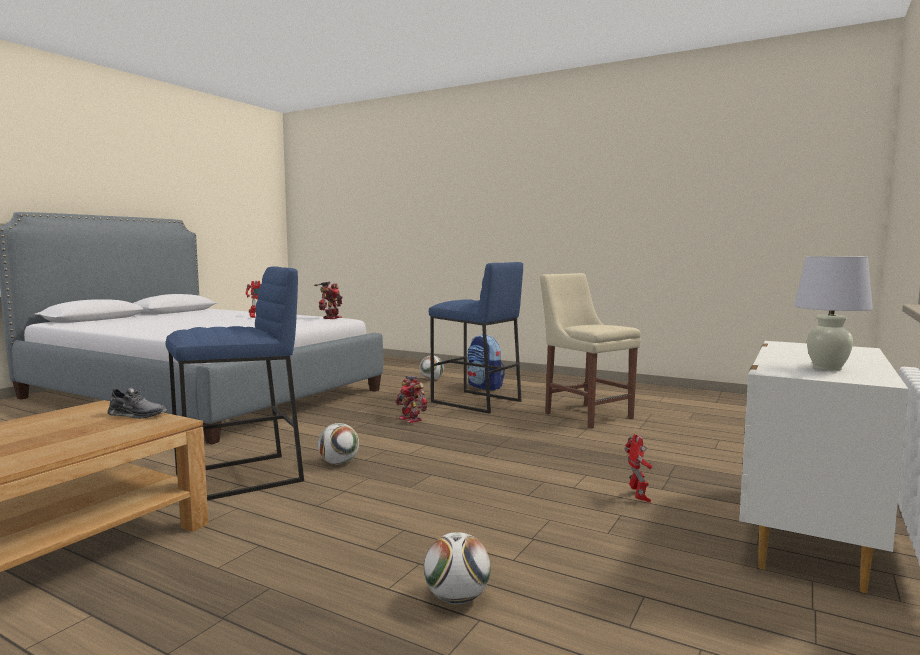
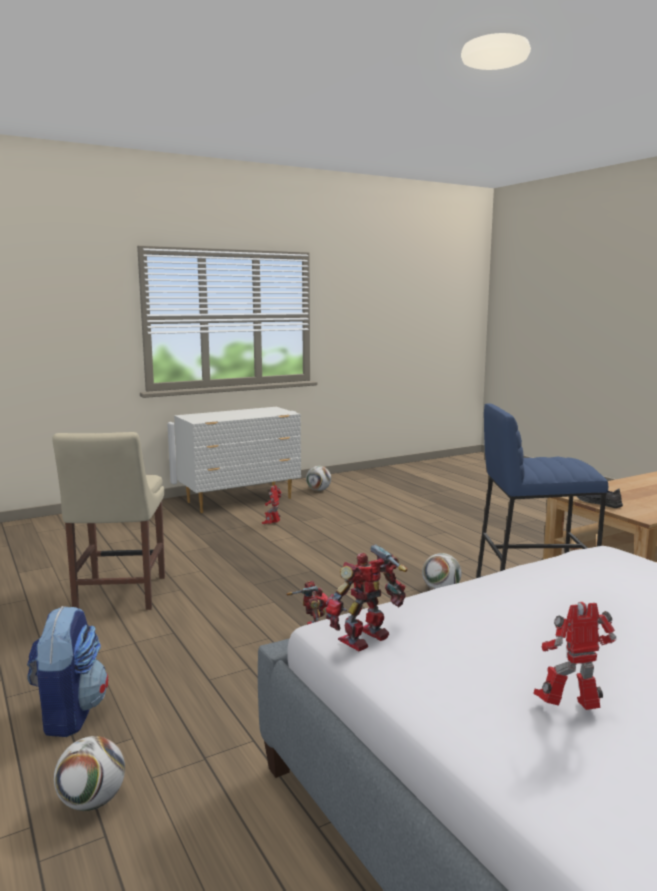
camera: 150 degrees left, 5 degrees up
football [424,532,491,604] -> football moved to [306,466,331,491]
blue stool [429,262,523,414] -> none
white table lamp [794,256,873,371] -> none

